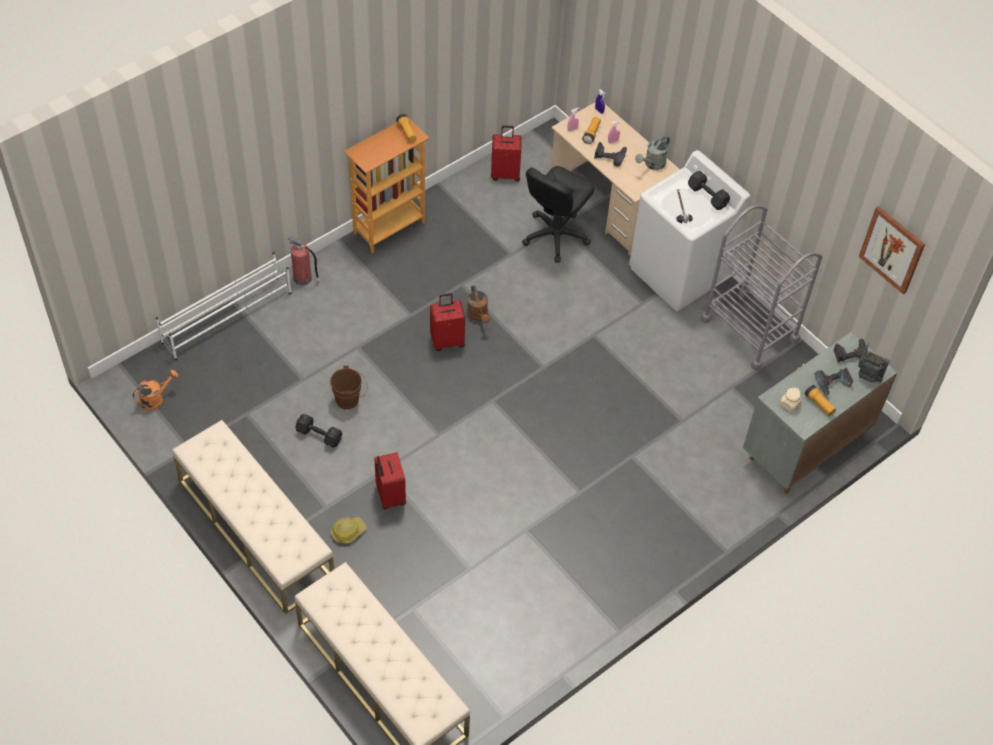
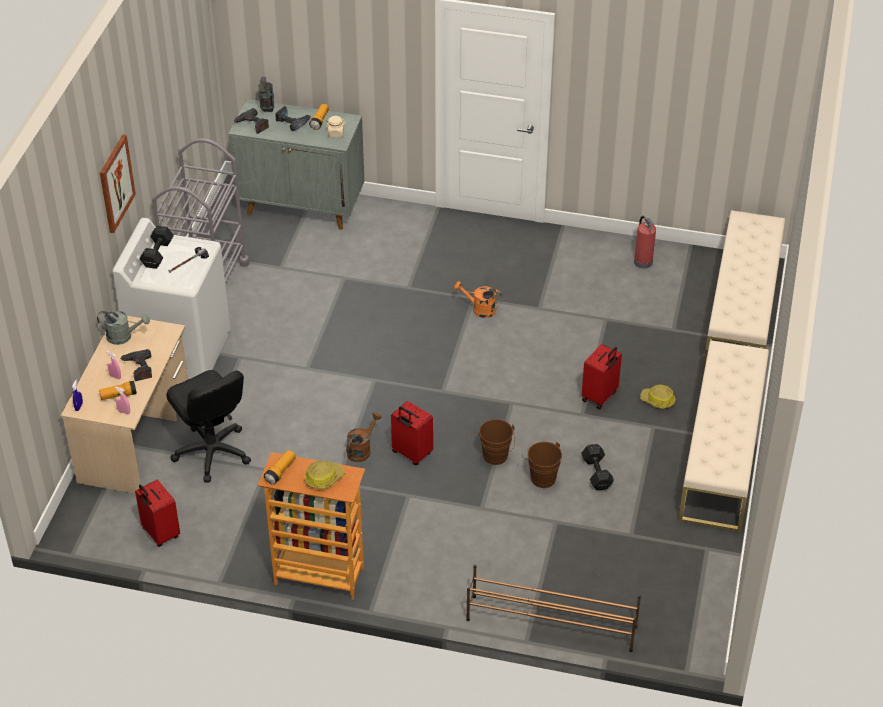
camera: 125 degrees left, 10 degrees down
orange watering can [133,370,178,411] -> orange watering can moved to [454,281,502,318]
white shoe rack [156,252,292,360] -> brown shoe rack [466,565,641,652]
fire extinguisher [288,236,320,285] -> fire extinguisher moved to [634,216,656,269]
black office chair [522,166,594,263] -> black office chair turned 60 degrees clockwise [166,370,251,483]
picture [859,206,925,294] -> picture moved to [100,134,136,233]
none -> hard hat [305,460,345,489]
none -> brown bucket [478,419,515,465]

